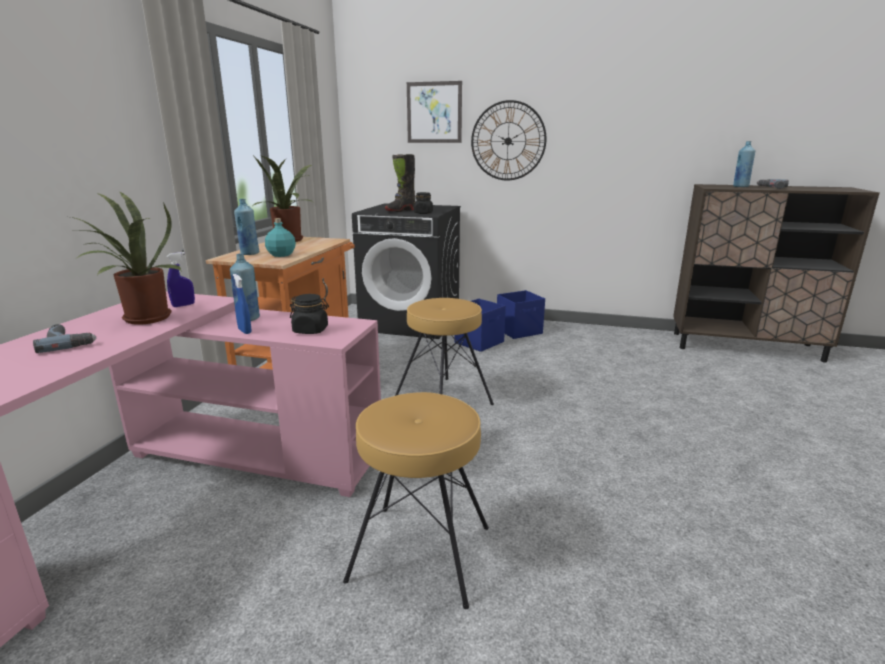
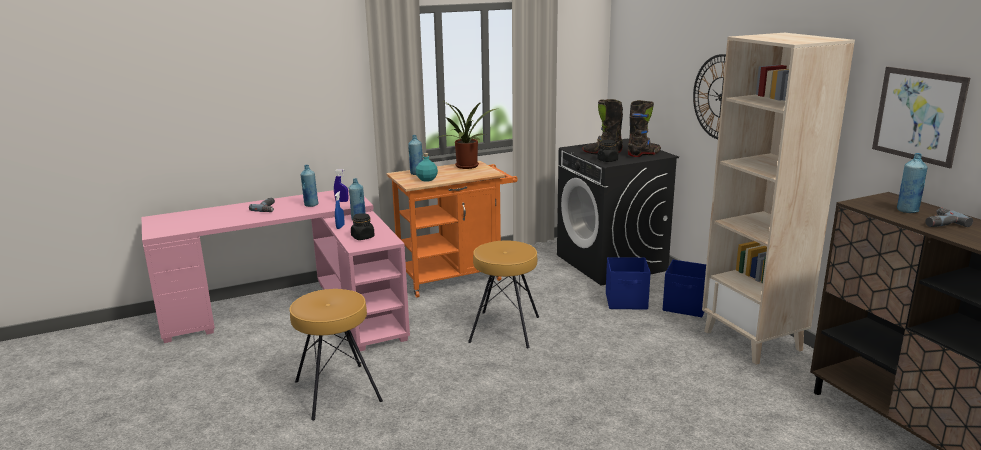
camera: 50 degrees right, 0 degrees up
potted plant [71,191,181,325] -> blue bottle [301,165,319,207]
picture [407,81,462,143] -> picture moved to [872,67,970,168]
none -> black boot [628,100,661,157]
none -> beige bookcase [702,33,855,365]

